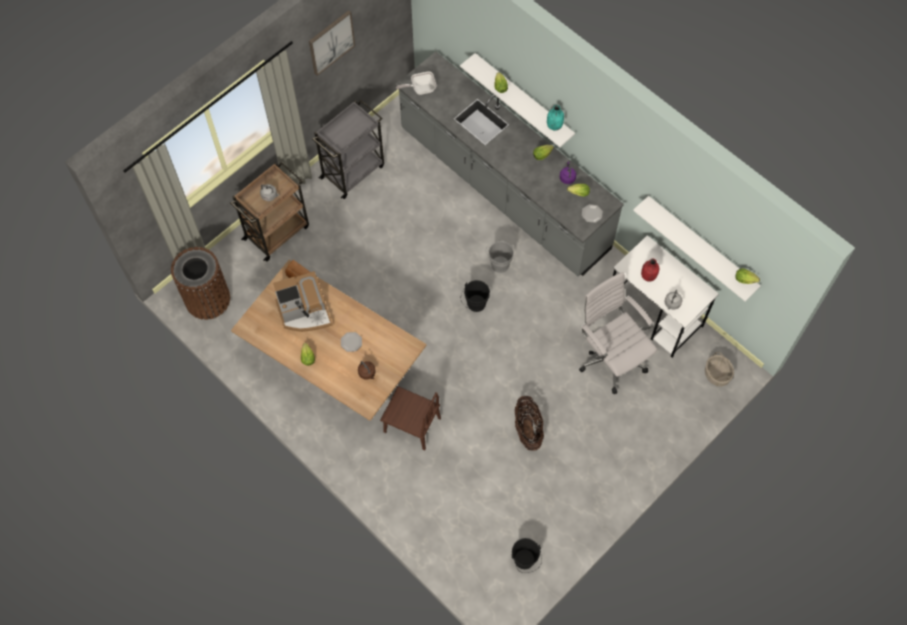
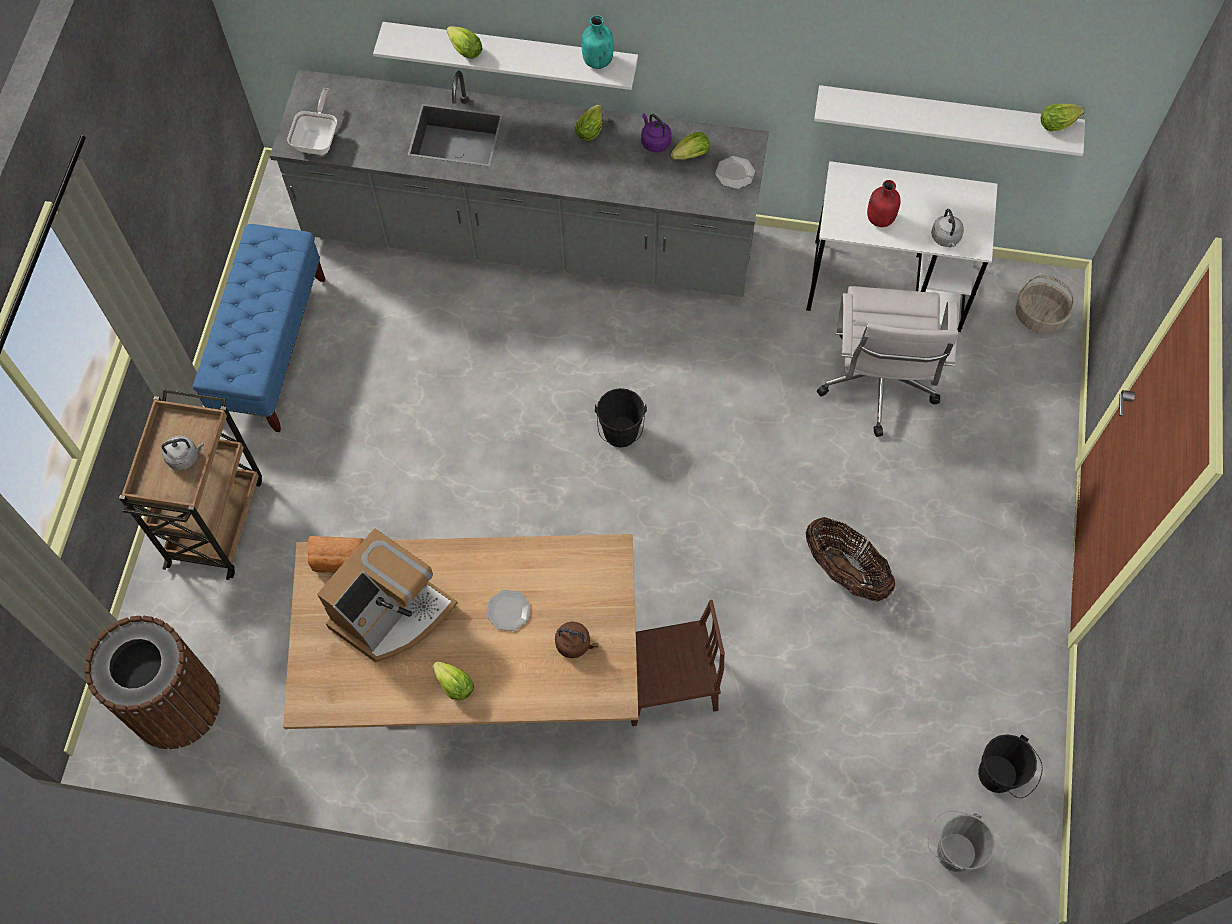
camera: 35 degrees left, 0 degrees up
picture [309,10,355,76] -> none
grey cart [312,100,384,199] -> blue bench [193,224,325,432]
frying pan [396,71,437,95] -> frying pan turned 150 degrees clockwise [287,88,337,155]
grey bucket [486,240,514,273] -> grey bucket moved to [928,811,995,872]
white office chair [579,272,657,394] -> white office chair turned 105 degrees counterclockwise [817,286,958,437]

